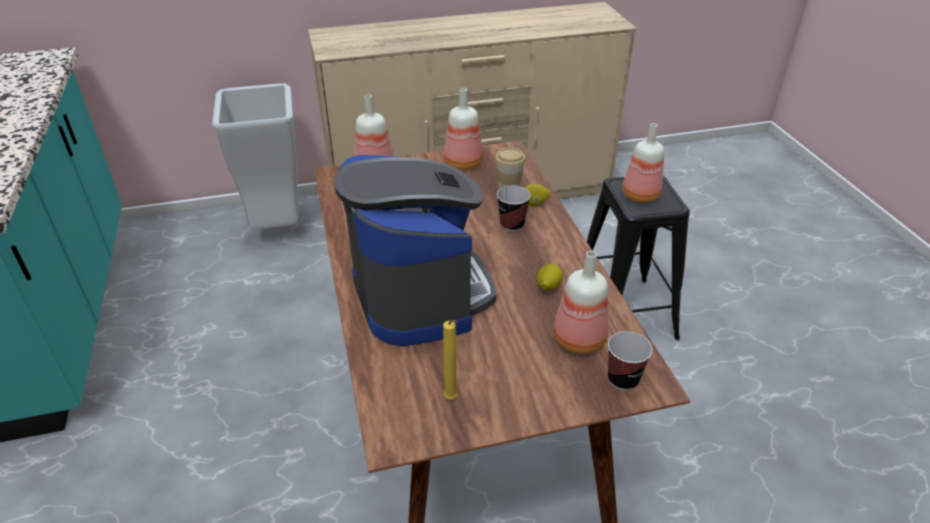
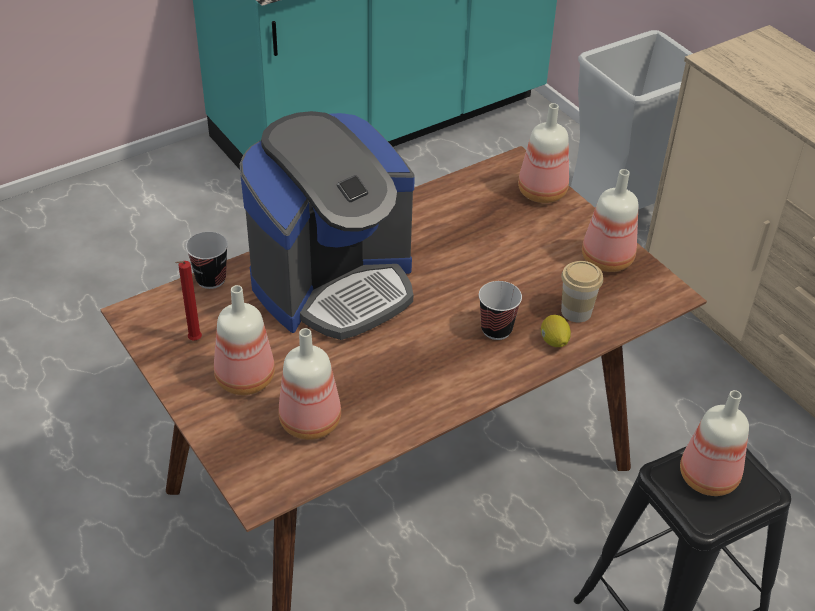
camera: 70 degrees right, 5 degrees up
yellow candle [443,320,458,400] -> red candle [175,261,202,341]
lemon [537,263,563,291] -> none
cup [608,331,652,391] -> cup moved to [186,232,228,289]
none -> bottle [214,285,275,395]

